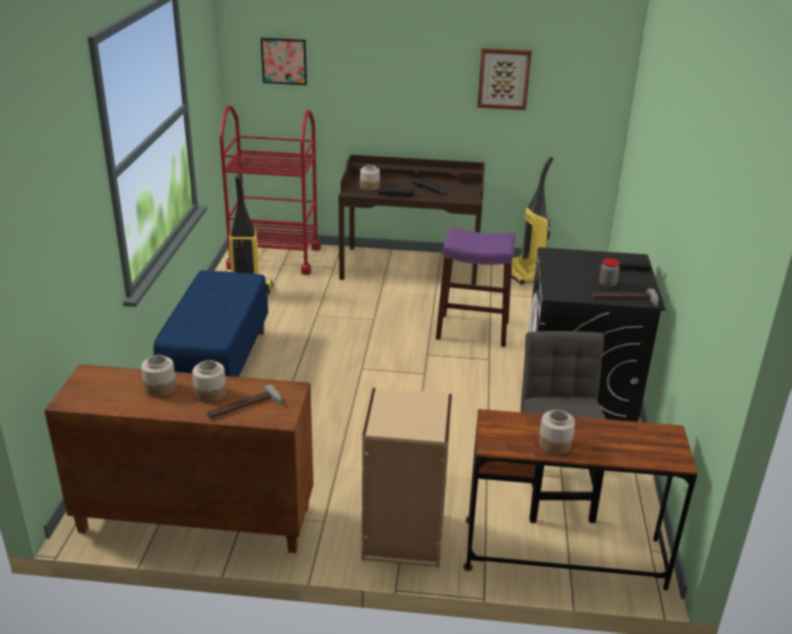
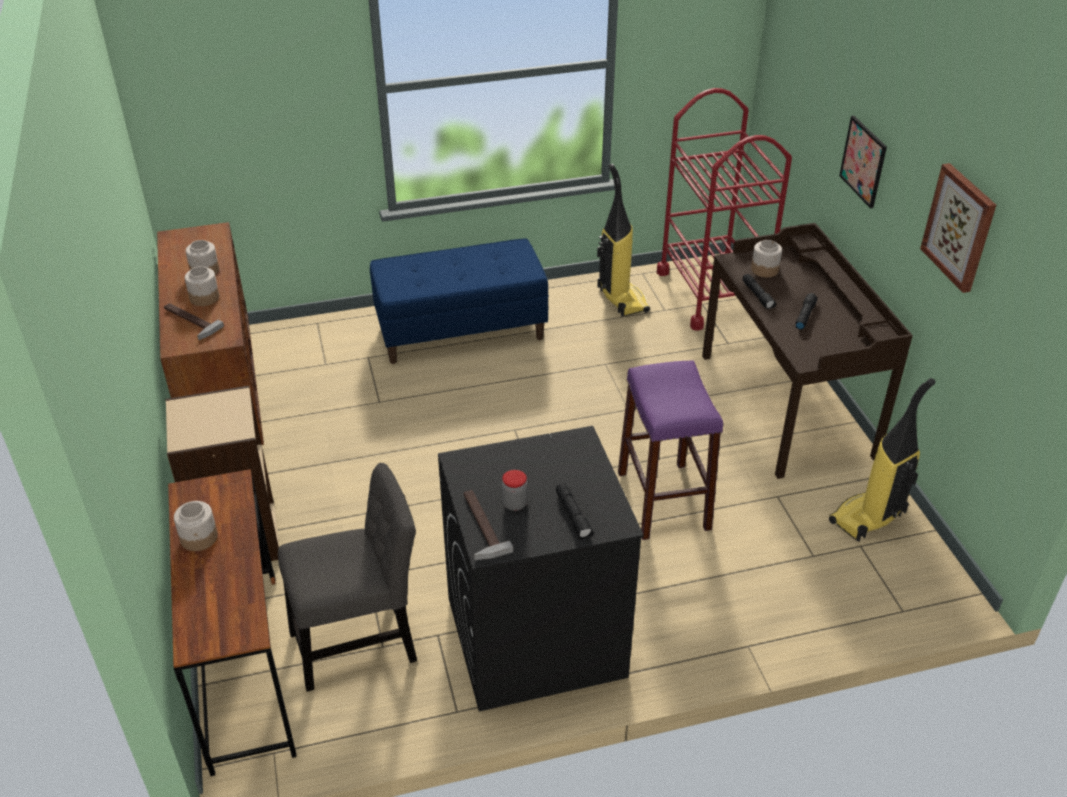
camera: 70 degrees right, 10 degrees up
picture [261,38,307,85] -> picture moved to [839,116,887,208]

